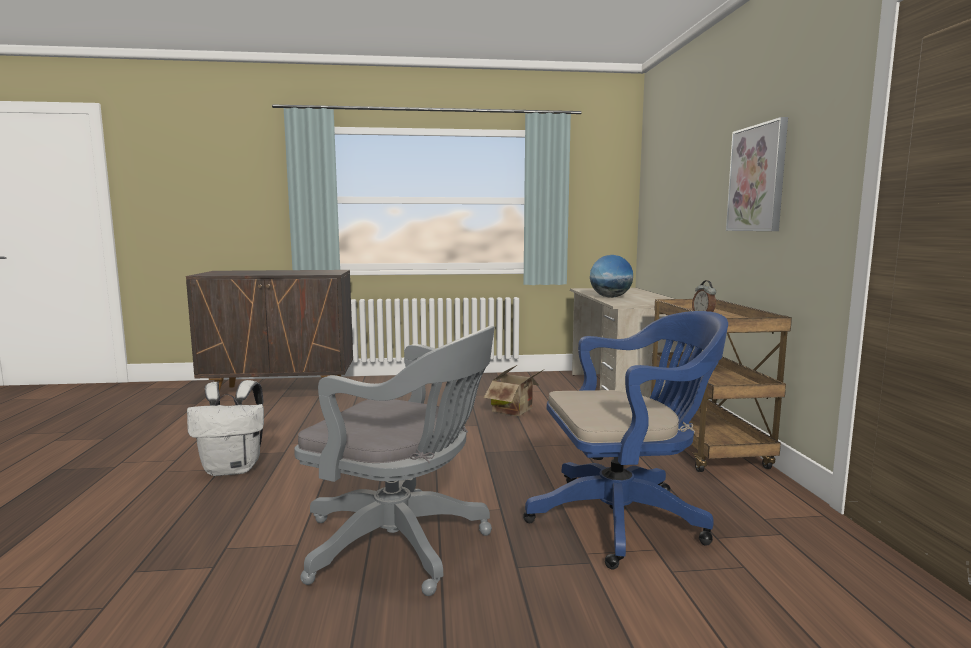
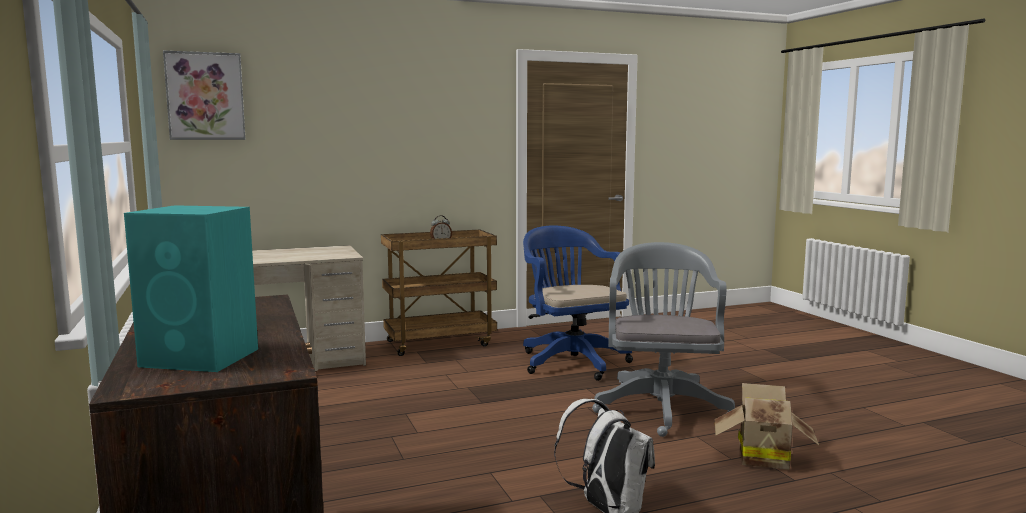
camera: 105 degrees left, 0 degrees up
cardboard box [484,365,545,416] -> cardboard box moved to [714,383,819,470]
globe [590,255,633,298] -> none
picture [726,117,788,231] -> picture moved to [163,50,246,140]
none -> turquoise speaker [124,205,258,372]

